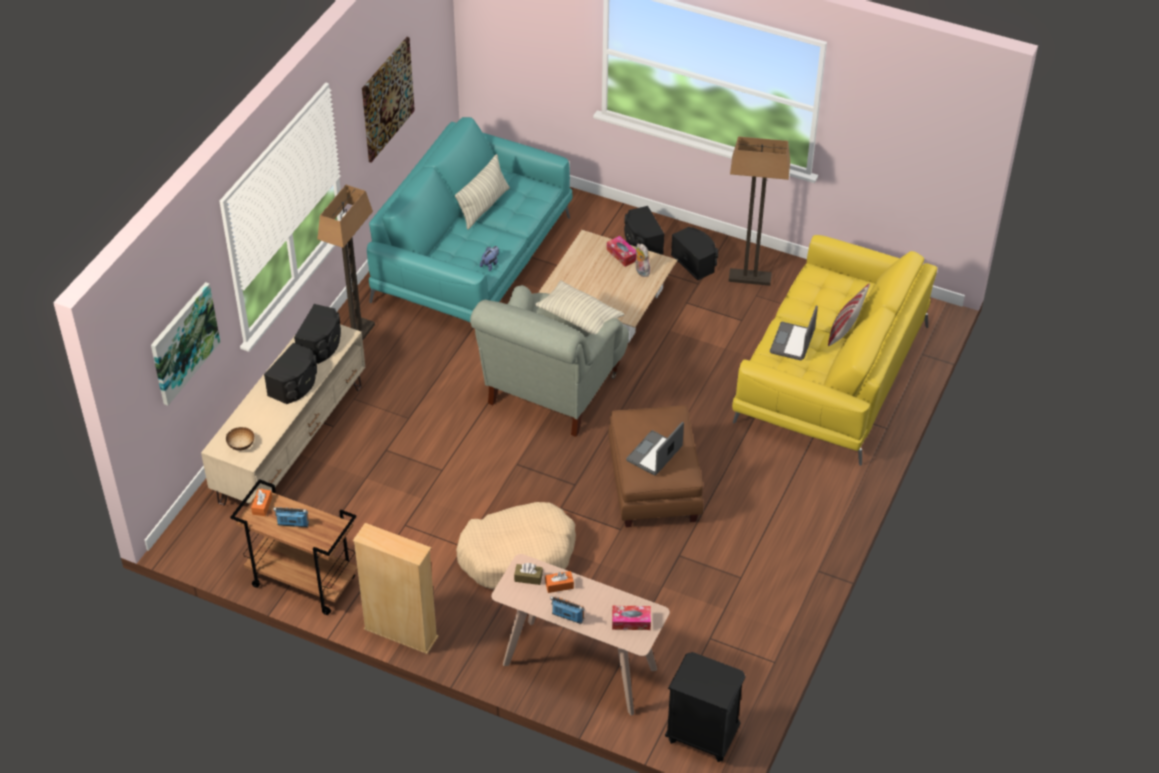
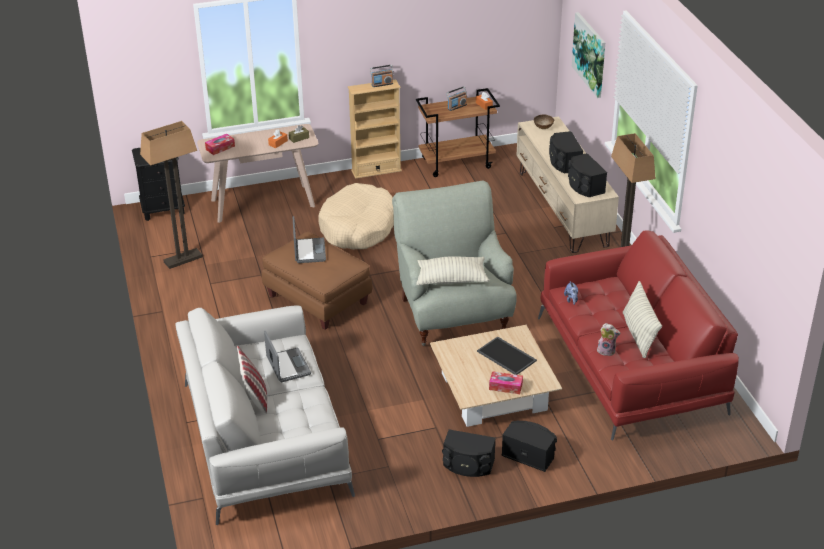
camera: 140 degrees right, 10 degrees down
picture [362,37,415,163] -> none
turquoise sofa [367,117,573,322] -> red sofa [538,230,739,441]
radio [550,596,585,624] -> radio moved to [370,65,393,87]
plush toy [635,243,650,277] -> plush toy moved to [597,323,620,356]
floor lamp [729,136,790,286] -> floor lamp moved to [140,121,203,269]
yellow sofa [732,235,937,466] -> grey sofa [175,306,355,526]
none -> tray [477,337,537,375]

